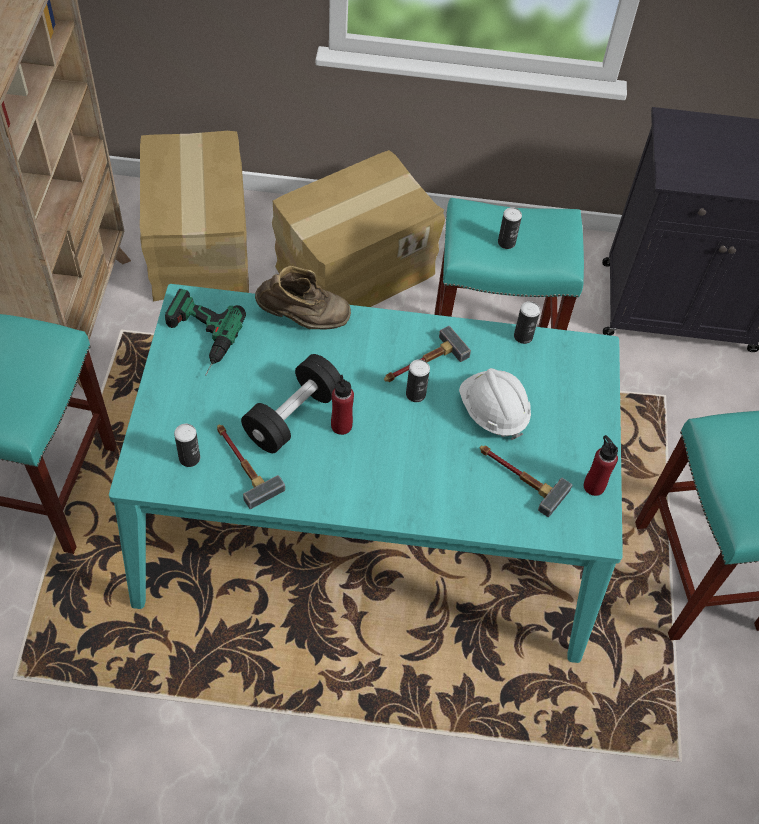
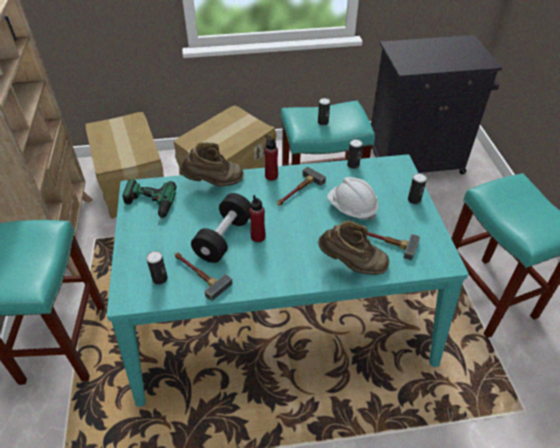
camera: 10 degrees left, 10 degrees down
can [406,359,430,402] -> can moved to [408,173,427,204]
red bottle [583,435,618,496] -> red bottle moved to [264,135,278,181]
none -> brown boot [318,220,389,275]

